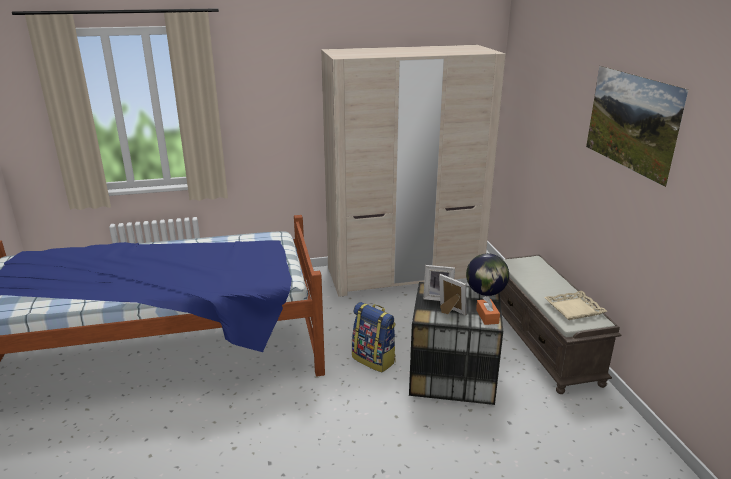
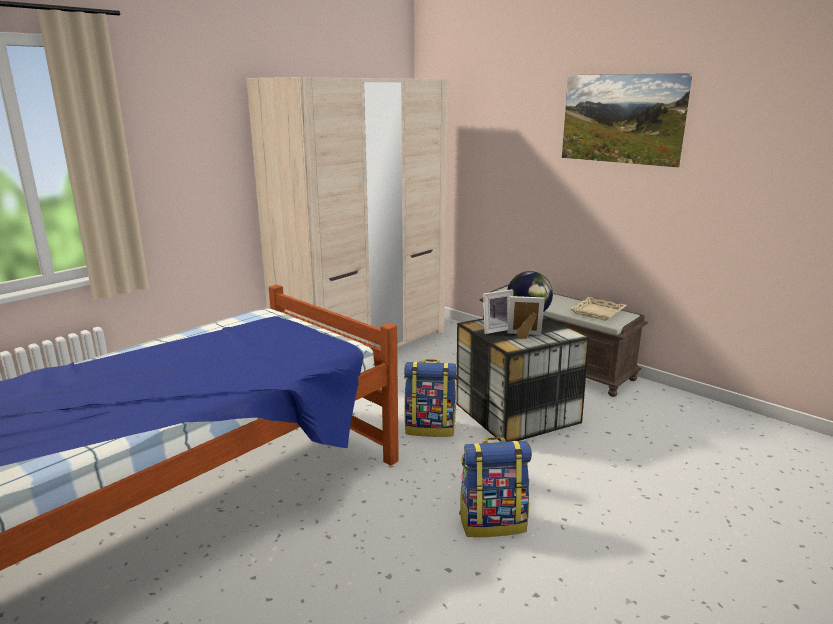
camera: 35 degrees left, 5 degrees down
orange tissue box [476,296,500,325] -> none
none -> backpack [459,437,532,537]

